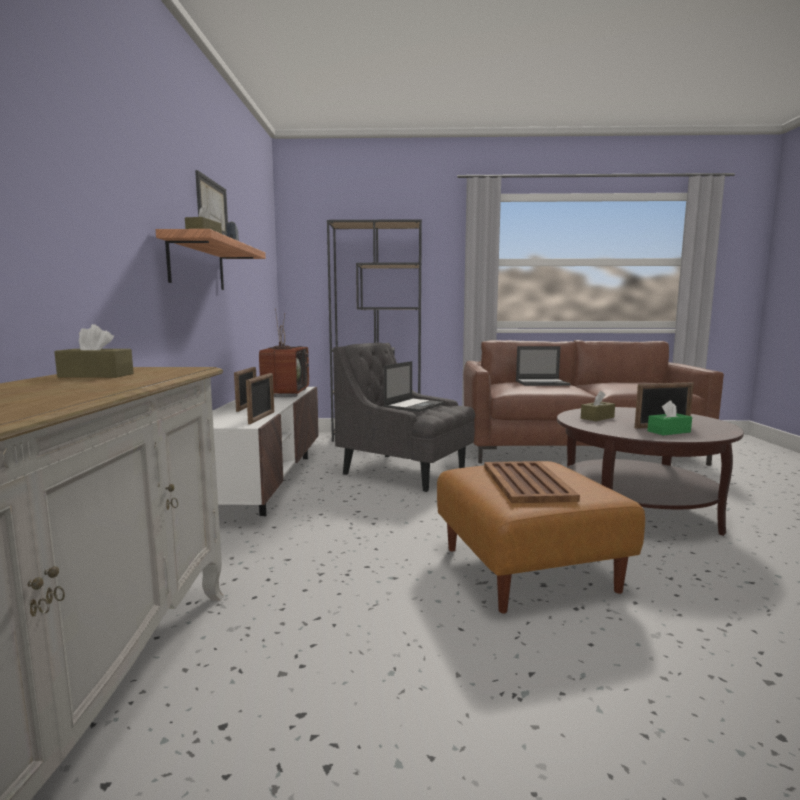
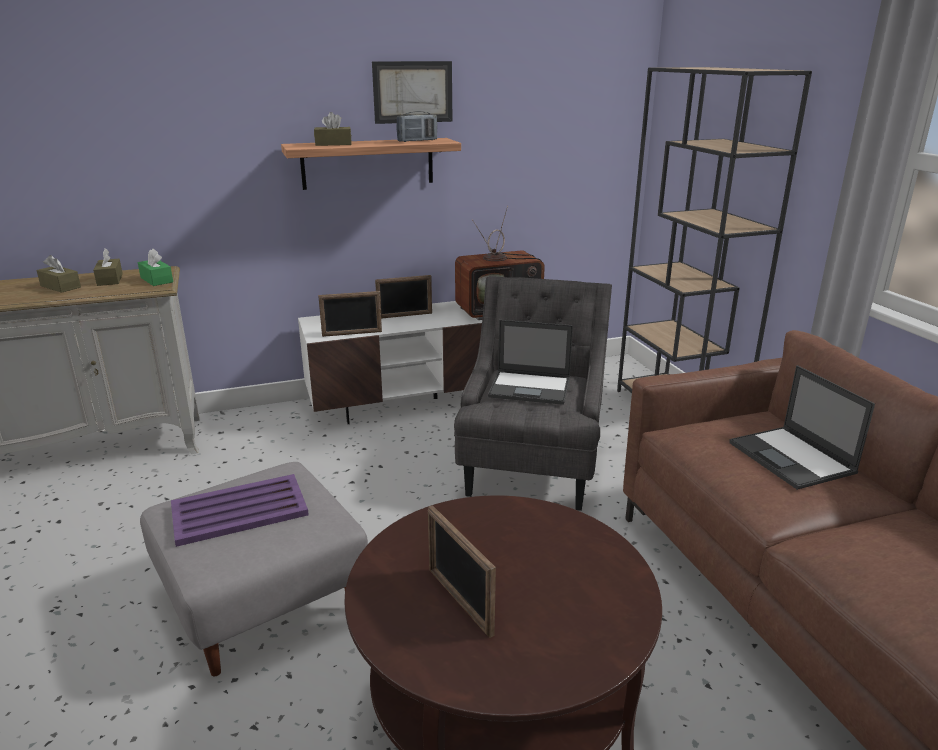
camera: 70 degrees right, 15 degrees up
brown ottoman [437,461,645,613] -> grey ottoman [140,462,368,676]
brown tray [484,461,580,503] -> purple tray [171,474,309,547]
brown tissue box [581,391,615,421] -> brown tissue box moved to [36,255,81,293]
green tissue box [647,400,692,435] -> green tissue box moved to [138,248,173,286]

